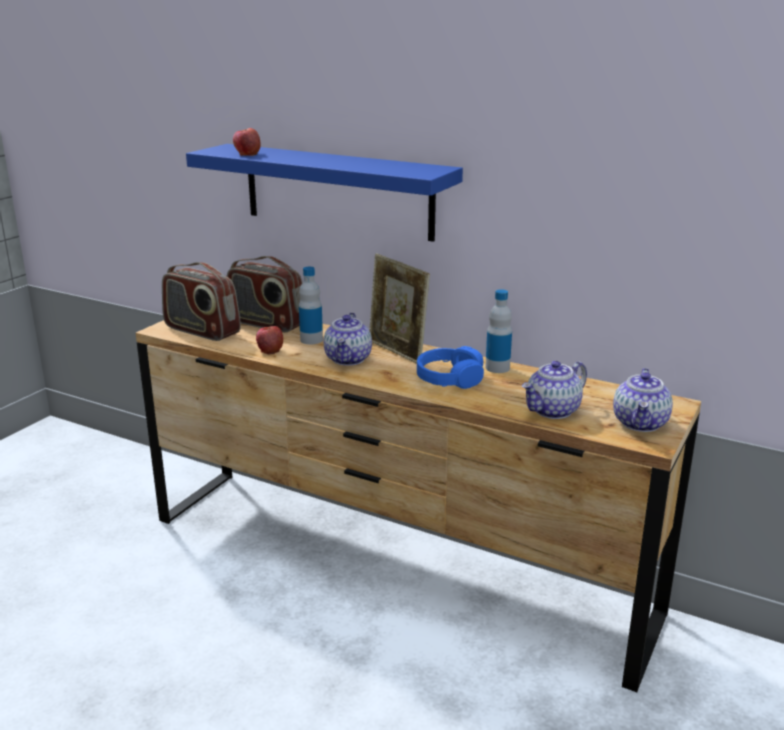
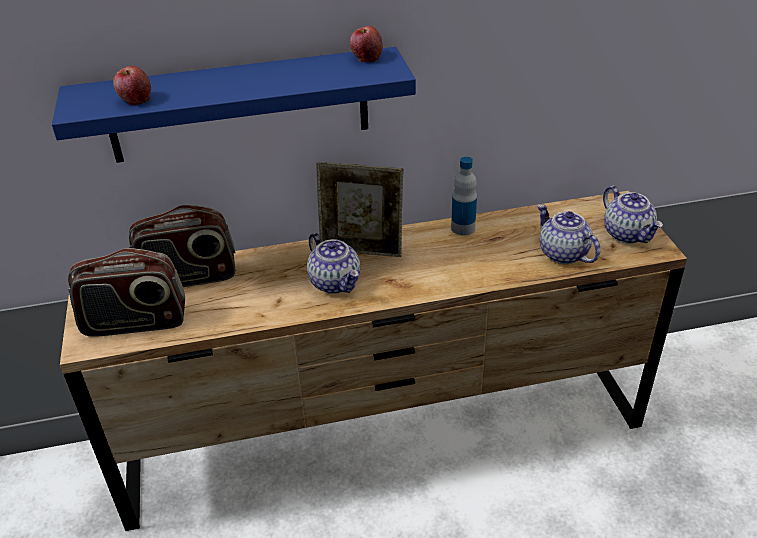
camera: 40 degrees left, 15 degrees up
apple [256,326,283,355] -> apple moved to [350,26,383,62]
bottle [299,267,323,344] -> none
blue headphones [417,346,484,389] -> none
teapot [522,361,587,419] -> teapot turned 135 degrees clockwise [537,204,600,264]

